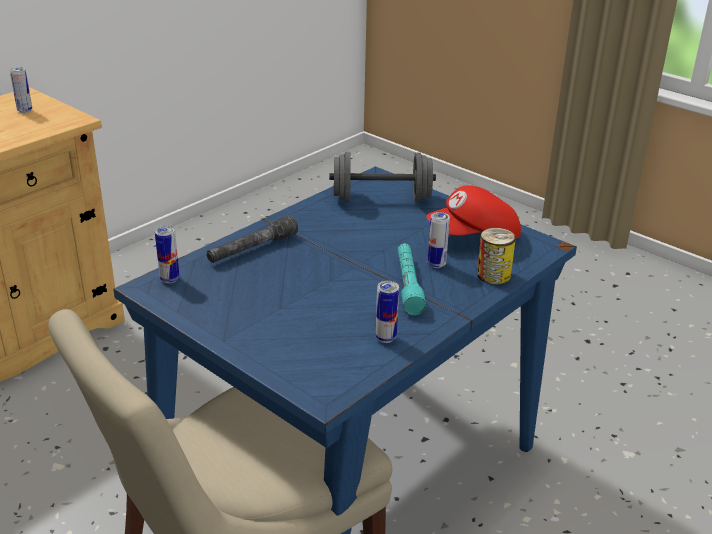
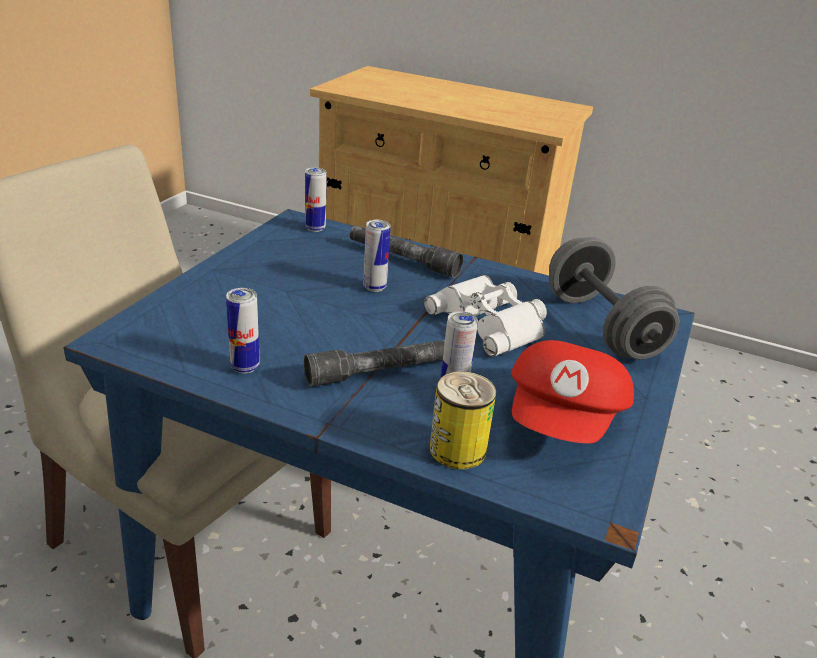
camera: 70 degrees right, 0 degrees up
can [10,67,32,113] -> can moved to [363,220,391,292]
turquoise flashlight [398,243,426,315] -> grey flashlight [304,340,445,387]
red cap [427,185,521,239] -> red cap turned 120 degrees counterclockwise [511,340,634,443]
none -> white binoculars [424,275,547,357]

